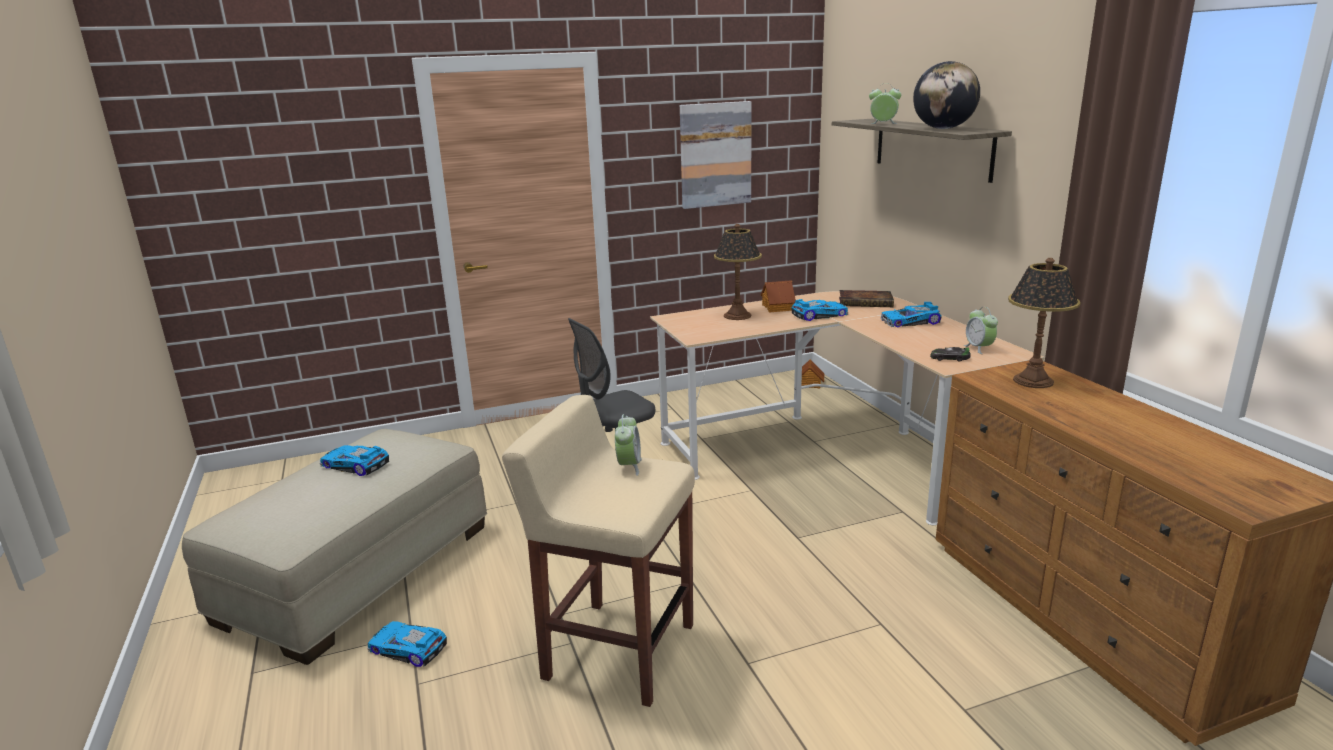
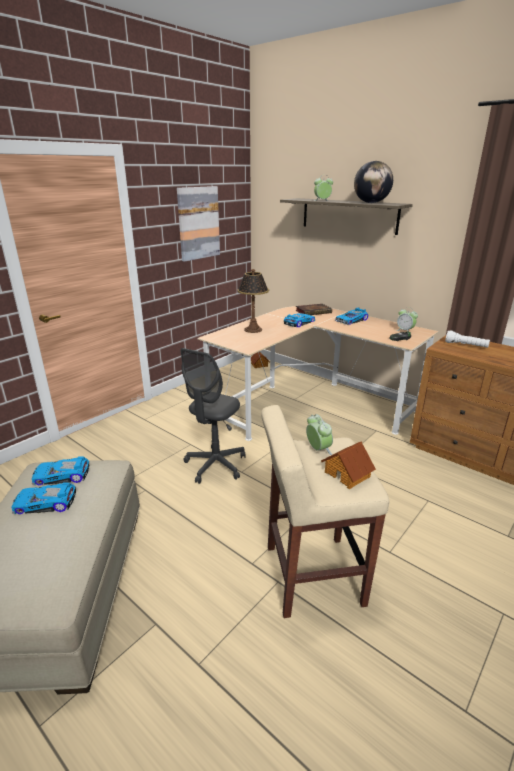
camera: 30 degrees left, 5 degrees up
toy car [367,621,447,667] -> toy car moved to [32,456,89,485]
toy house [761,280,796,312] -> toy house moved to [321,441,376,489]
table lamp [1008,258,1081,388] -> white flashlight [445,330,490,348]

